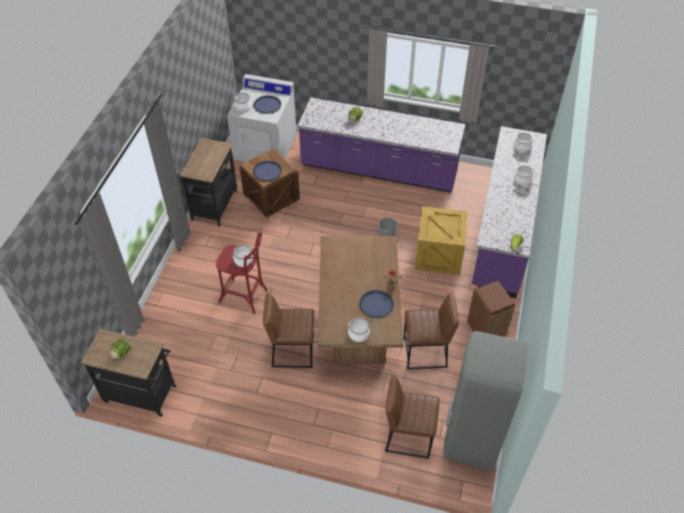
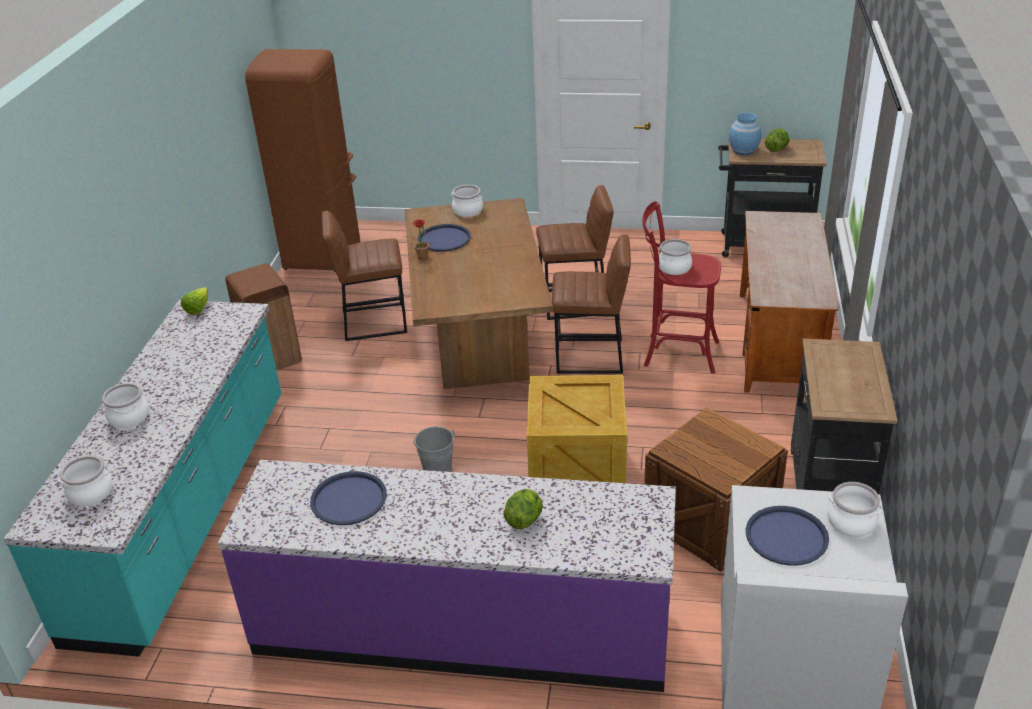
camera: 175 degrees right, 15 degrees down
blue tray [253,160,282,181] -> blue tray moved to [310,471,387,525]
brown chair [385,376,440,459] -> brown chair moved to [552,234,631,374]
crate [415,206,468,275] -> crate moved to [527,375,627,483]
grey fridge [444,331,529,471] -> brown fridge [245,49,360,272]
purple counter [472,126,547,298] -> turquoise counter [4,300,281,657]
none -> blue vase [729,112,762,155]
none -> desk [740,211,839,393]

